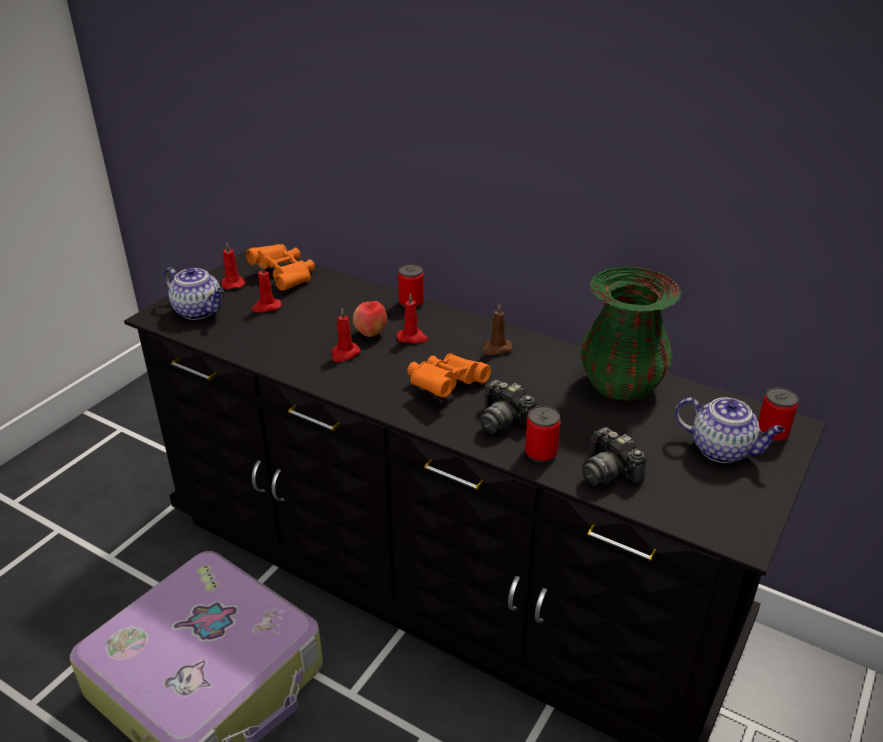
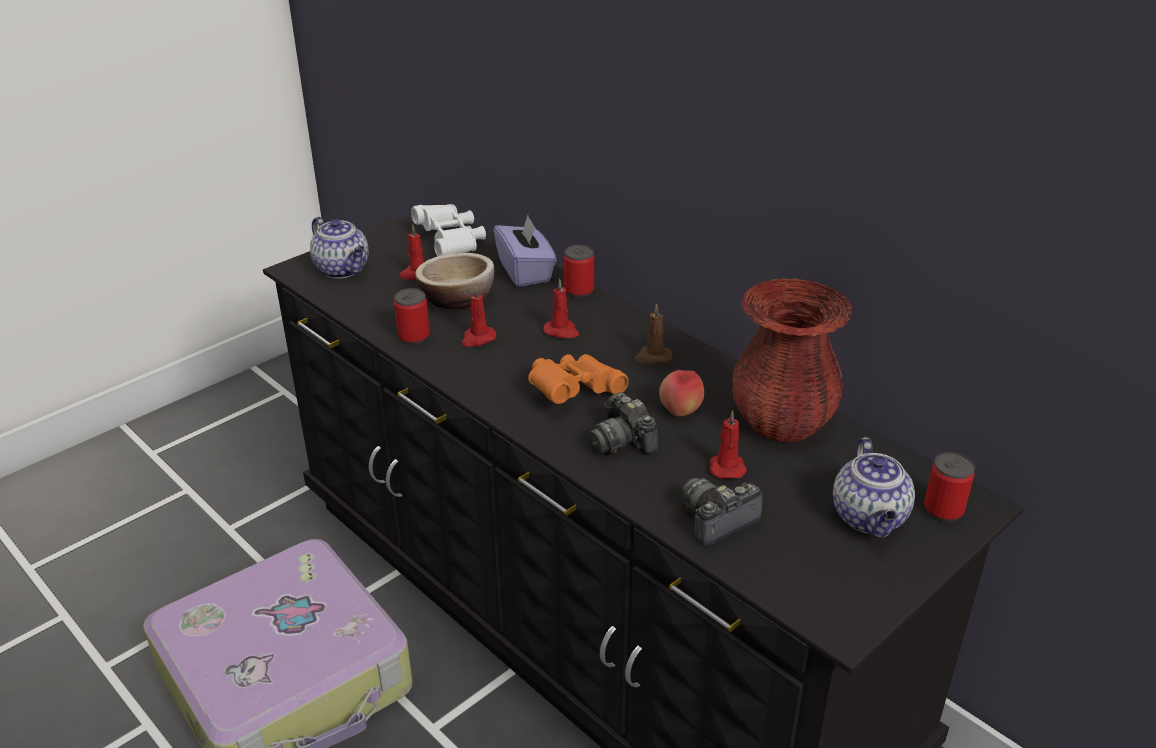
camera: 15 degrees right, 0 degrees up
red candle [221,243,246,289] -> red candle moved to [710,410,747,479]
orange binoculars [246,244,315,291] -> white binoculars [411,204,486,256]
apple [353,301,387,337] -> apple moved to [659,370,704,417]
can [525,406,561,463] -> can moved to [394,288,430,345]
green vase [581,267,682,401] -> red vase [732,279,853,442]
camera [582,427,646,487] -> camera turned 75 degrees clockwise [681,478,763,546]
teapot [675,397,785,463] -> teapot turned 45 degrees clockwise [833,437,915,538]
none -> bowl [415,253,495,309]
none -> purple tissue box [493,215,557,287]

